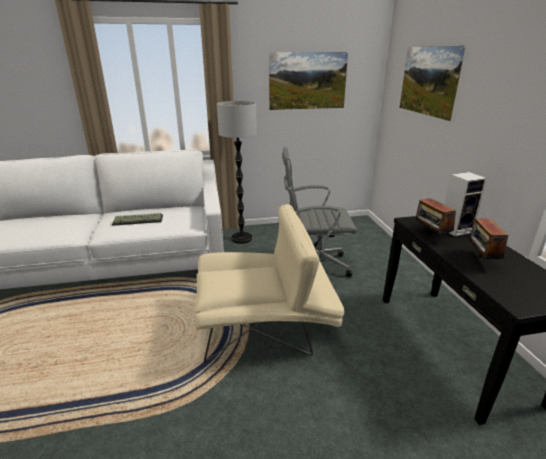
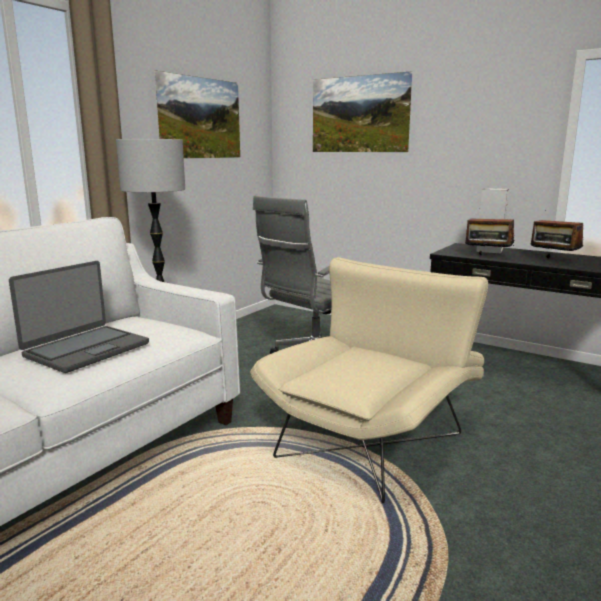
camera: 45 degrees left, 10 degrees down
keyboard [112,213,163,226] -> laptop [9,261,149,373]

